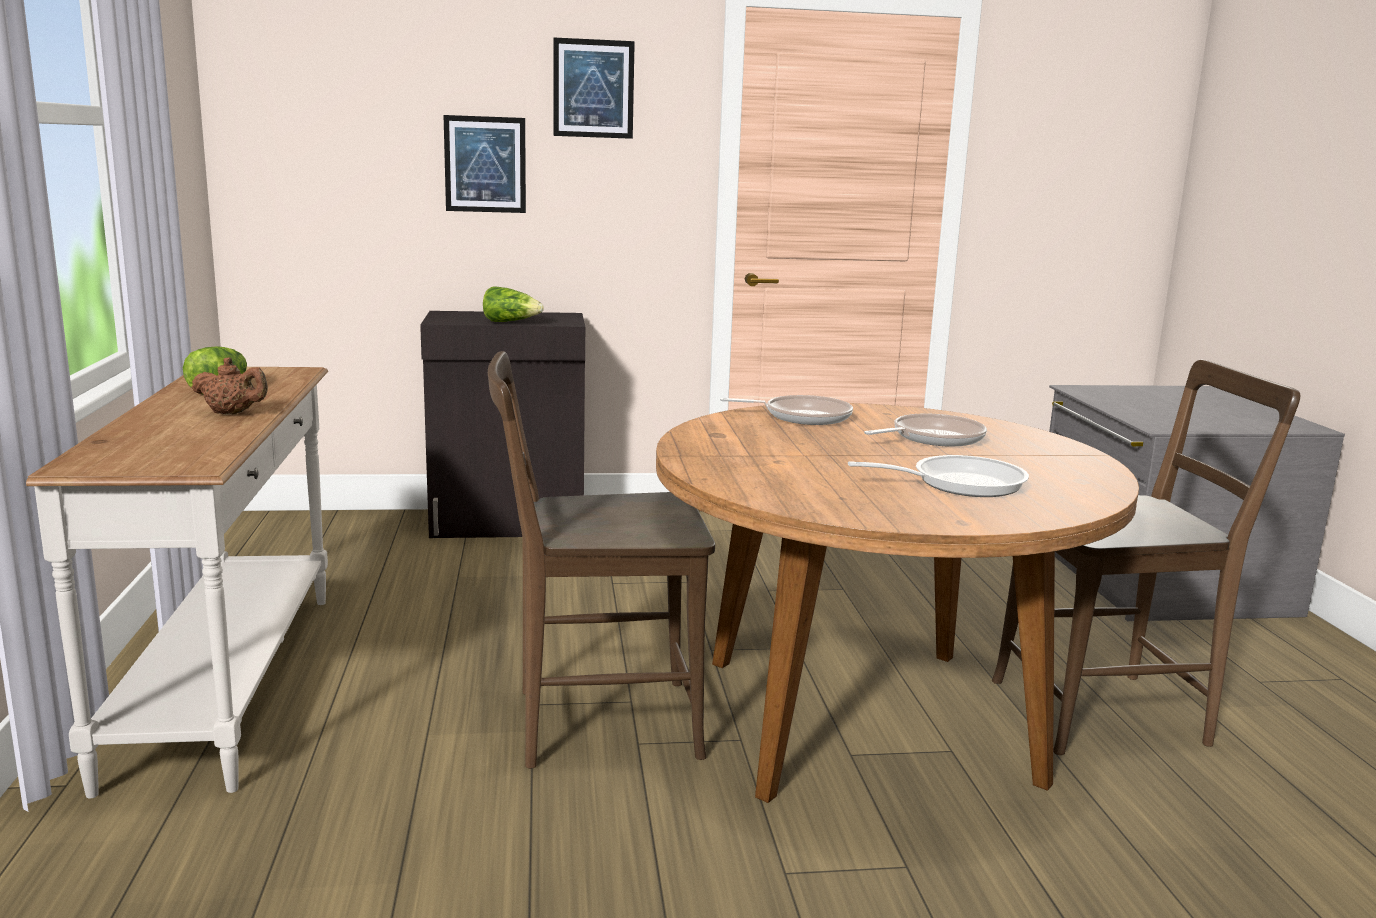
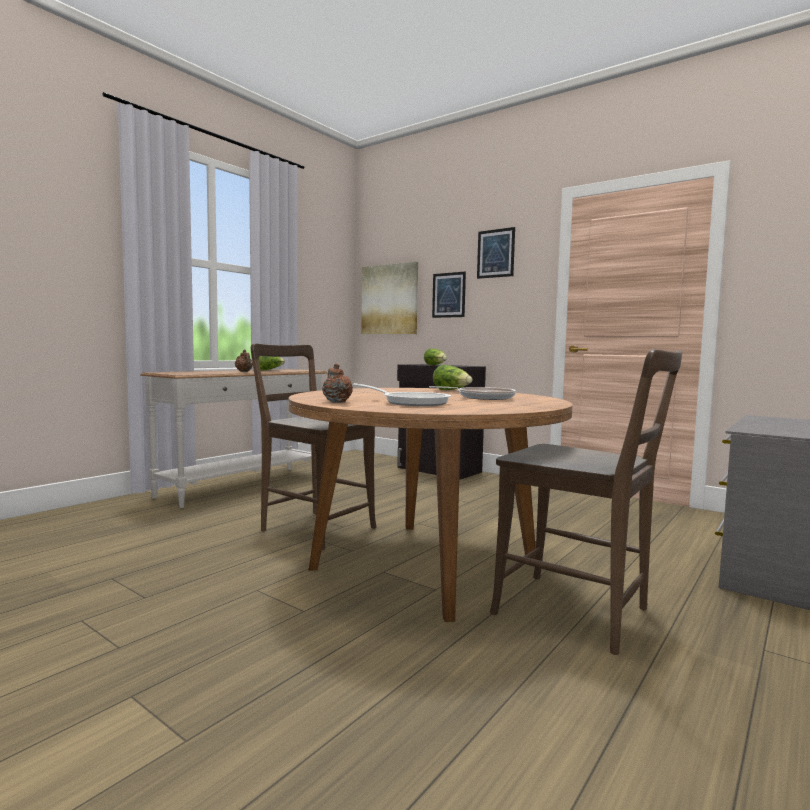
camera: 45 degrees right, 10 degrees down
frying pan [720,395,853,425] -> lettuce [433,365,472,390]
none -> brown teapot [322,363,353,403]
none -> picture [361,262,418,334]

